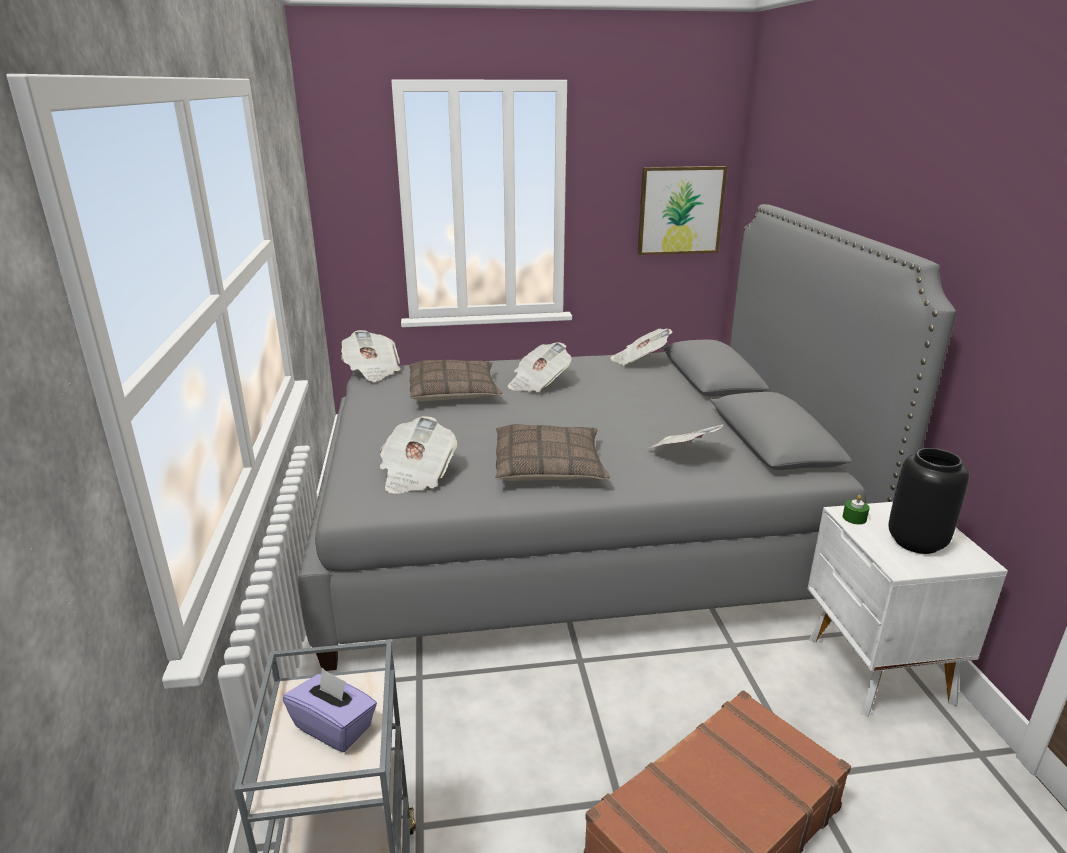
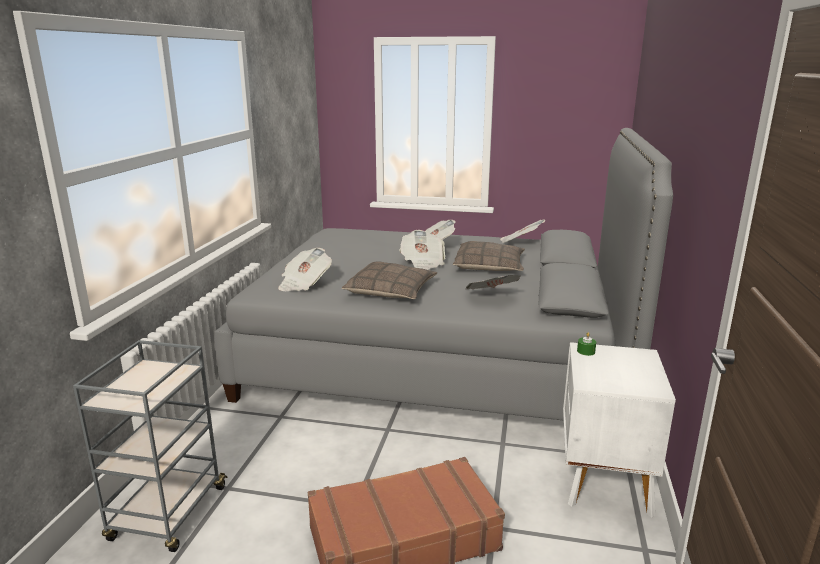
camera: 20 degrees right, 5 degrees down
purple tissue box [283,668,377,752] -> none
newspaper [341,330,400,382] -> newspaper moved to [399,230,445,270]
pillow [409,360,502,401] -> pillow moved to [453,241,525,271]
picture [638,166,727,255] -> none
black vase [888,448,969,554] -> none

